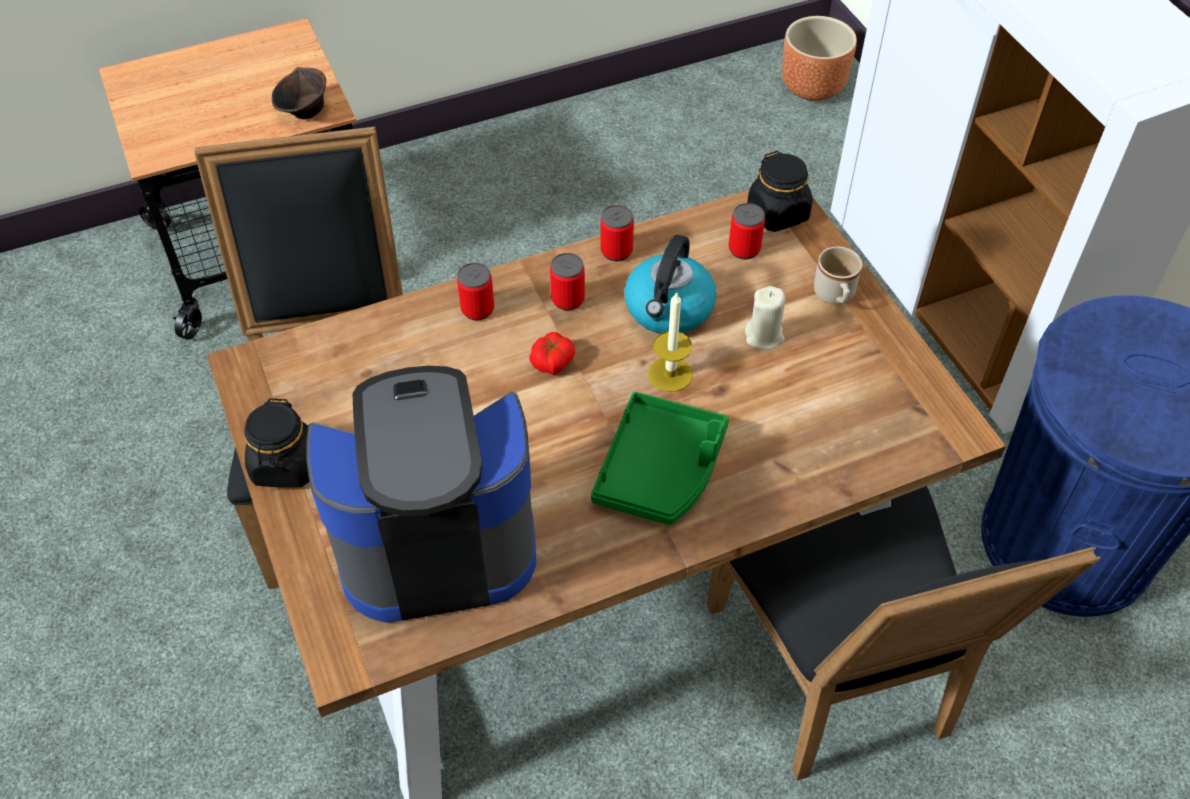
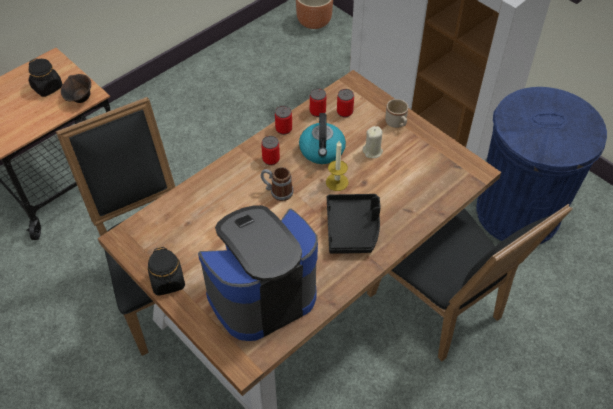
camera: 20 degrees left, 0 degrees up
can [457,263,494,321] -> can moved to [310,88,326,117]
tomato [529,332,575,375] -> mug [261,167,293,201]
green tray [591,392,729,525] -> black tray [327,194,381,253]
black jar [747,151,813,232] -> black jar moved to [29,58,62,97]

